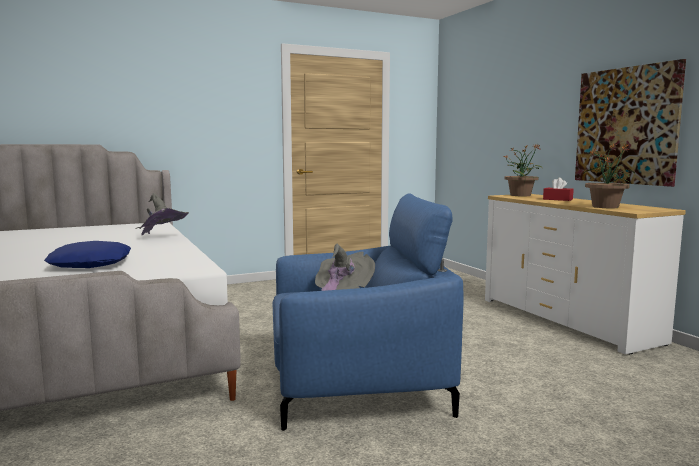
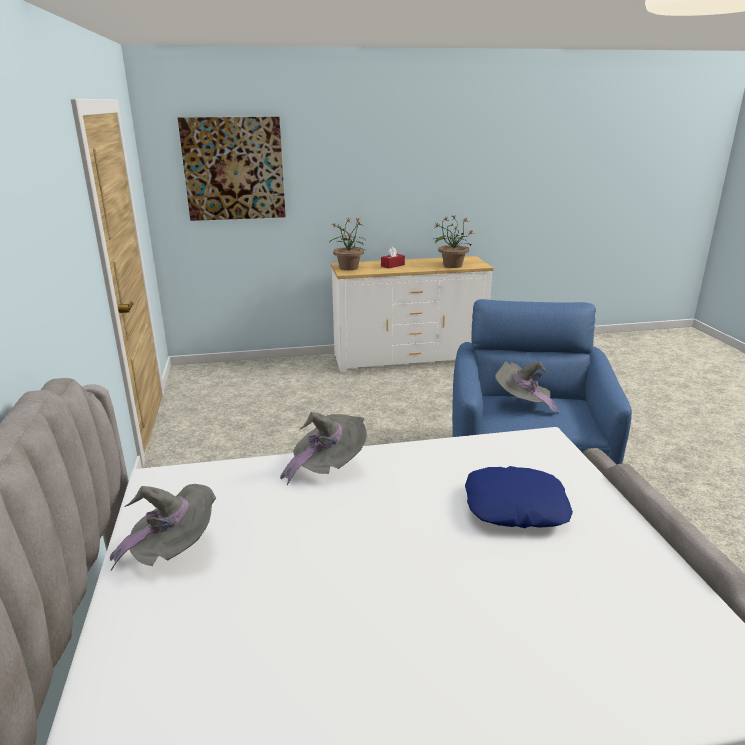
camera: 75 degrees left, 15 degrees up
picture [575,59,686,187] -> picture moved to [178,117,286,221]
none -> grey hat [110,484,216,571]

